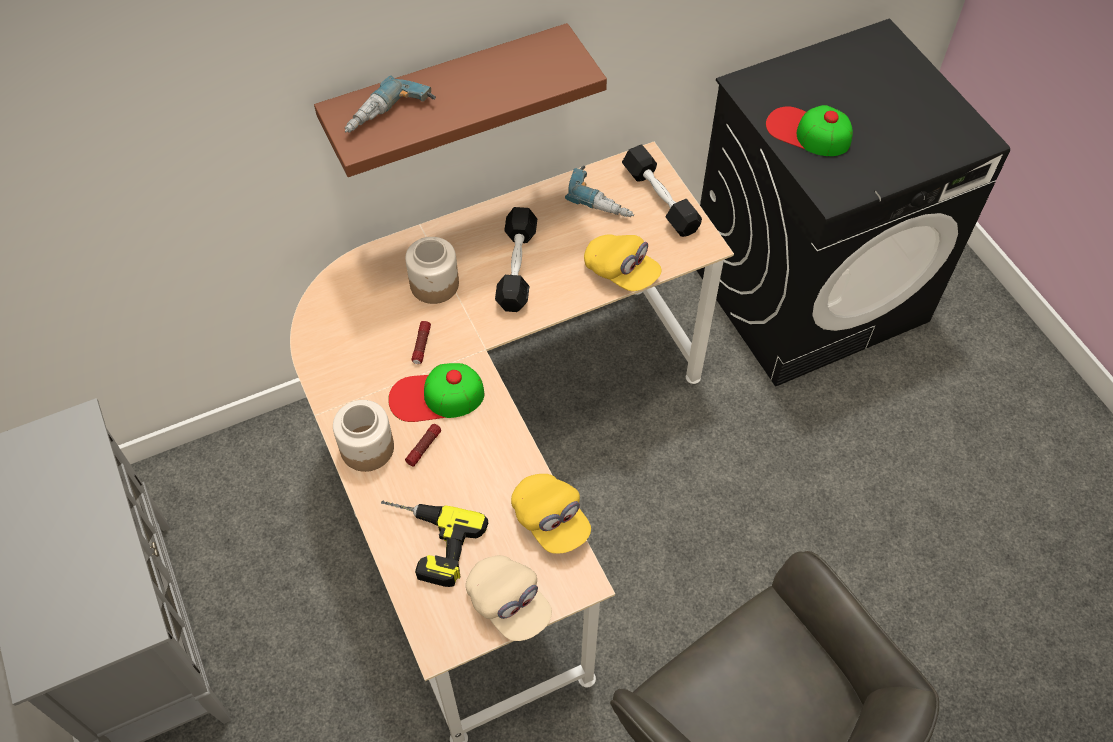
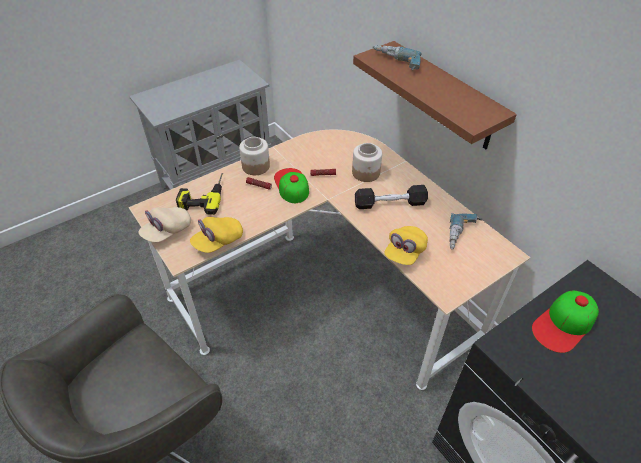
camera: 80 degrees right, 10 degrees down
black dumbbell [622,144,702,237] -> none
cap [766,105,853,156] -> cap turned 150 degrees counterclockwise [532,291,599,353]

